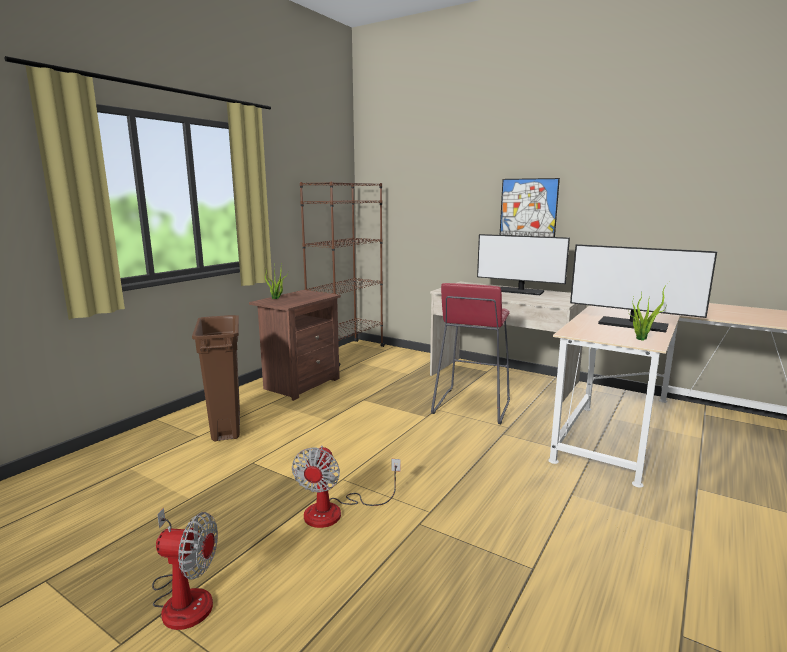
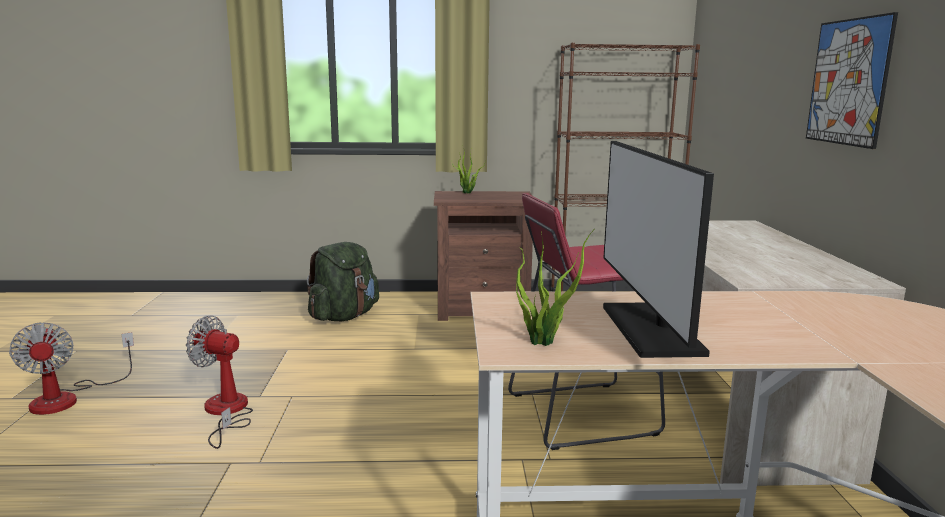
camera: 55 degrees right, 0 degrees up
brown trash can [192,315,240,442] -> green backpack [307,242,379,321]
fan [292,446,401,528] -> fan turned 45 degrees clockwise [186,315,253,449]
monitor [477,234,570,295] -> none

